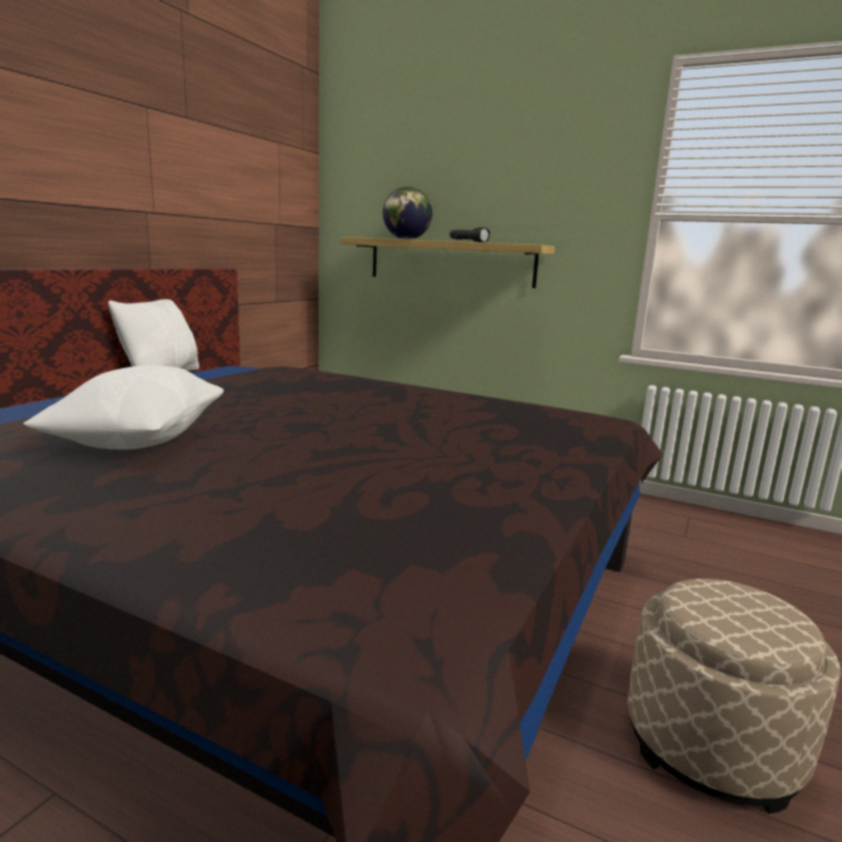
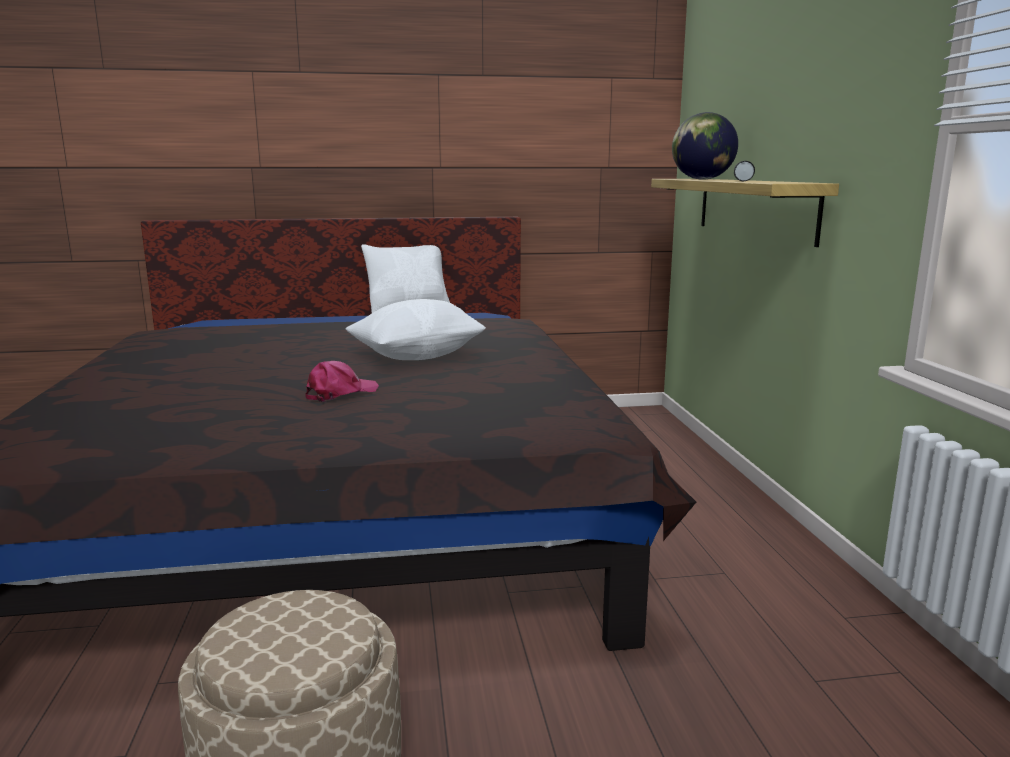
camera: 55 degrees right, 0 degrees up
white pillow [23,365,224,449] -> white pillow moved to [346,299,486,360]
none -> pink cap [305,361,379,402]

